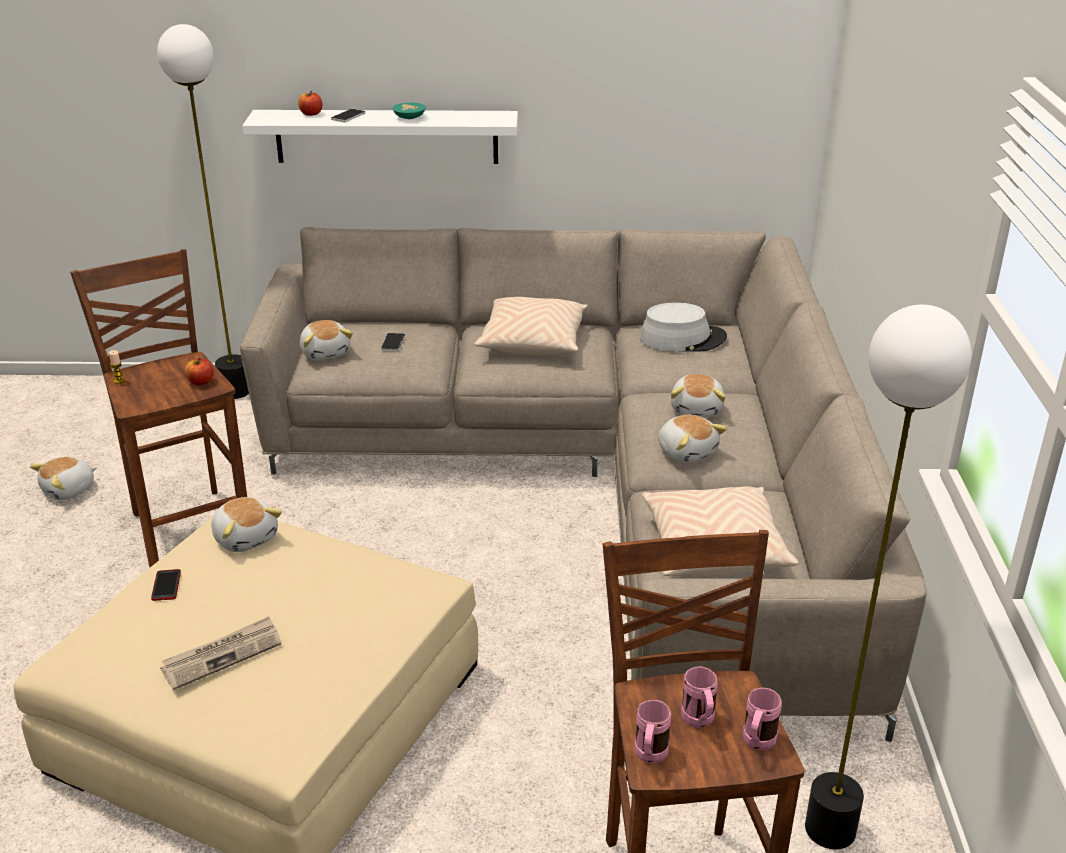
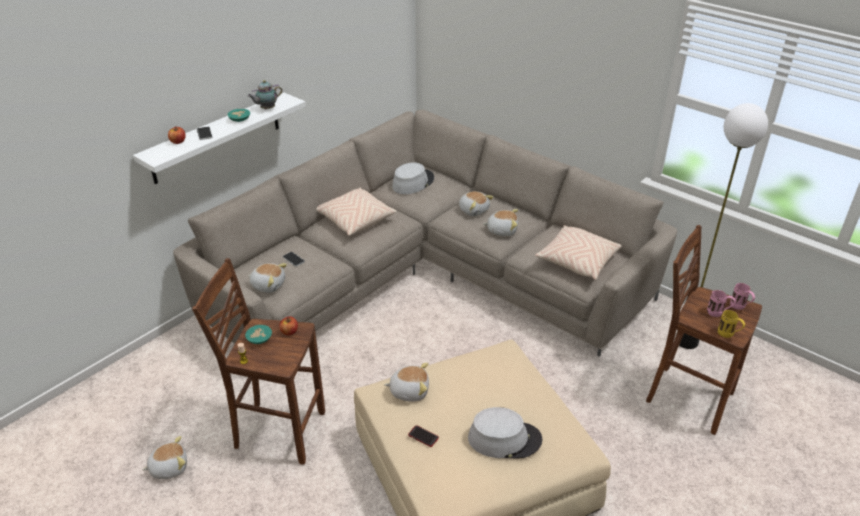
camera: 50 degrees left, 5 degrees up
plush toy [30,457,97,500] -> plush toy turned 105 degrees counterclockwise [142,436,187,479]
floor lamp [157,24,249,399] -> none
newspaper [160,616,281,690] -> grey hat [468,407,542,458]
pink mug [635,700,671,763] -> yellow mug [718,310,745,338]
none -> turquoise bowl [245,325,272,344]
none -> teapot [248,80,282,110]

